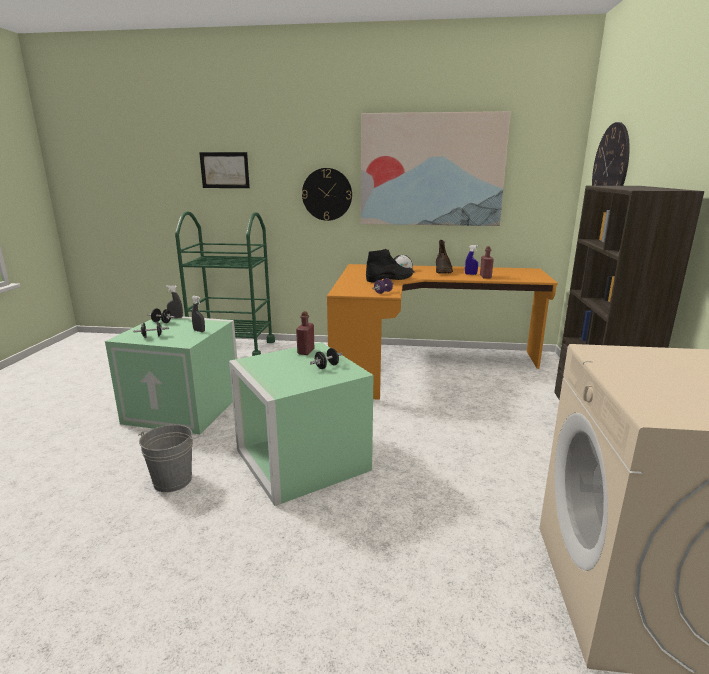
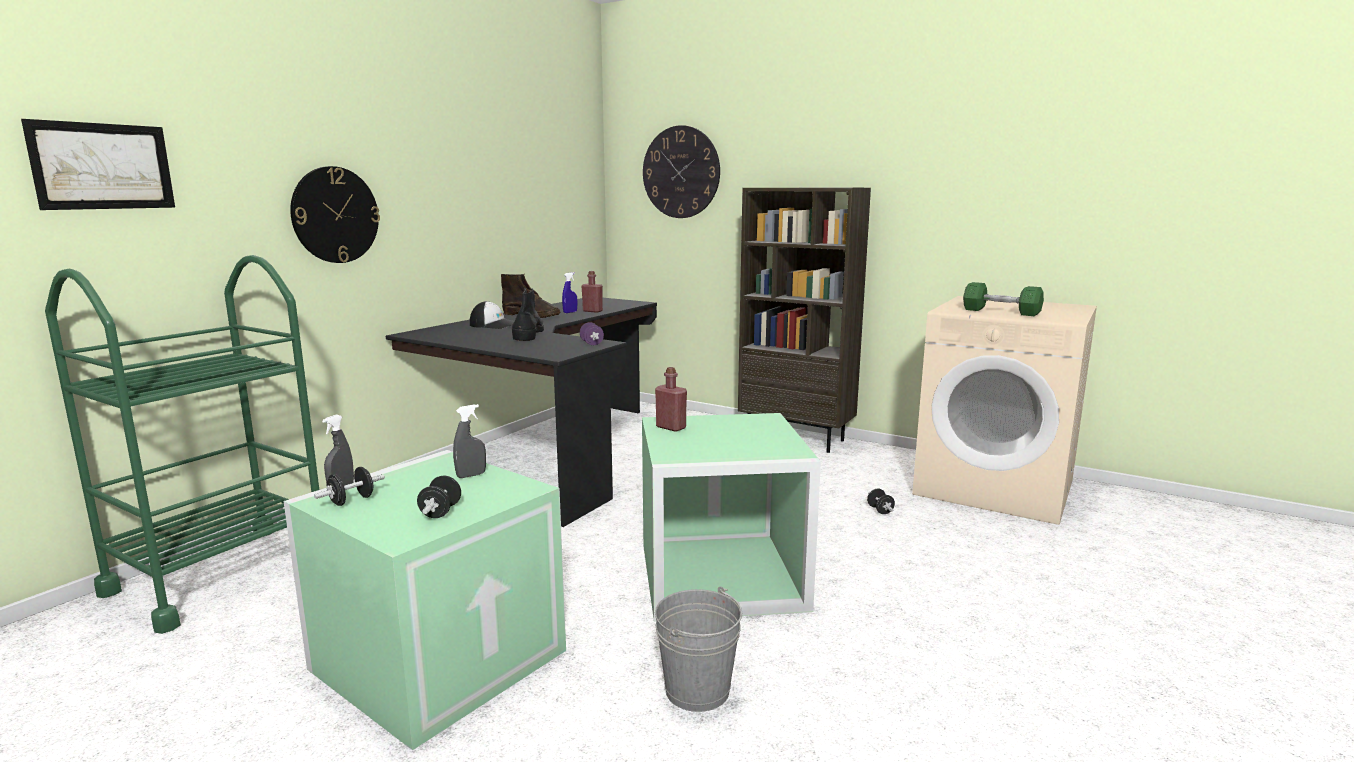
camera: 65 degrees left, 5 degrees down
black dumbbell [310,348,343,369] -> black dumbbell moved to [867,488,895,514]
orange desk [327,264,558,400] -> black desk [386,298,657,527]
picture [361,111,511,226] -> none
none -> green dumbbell [963,282,1044,316]

